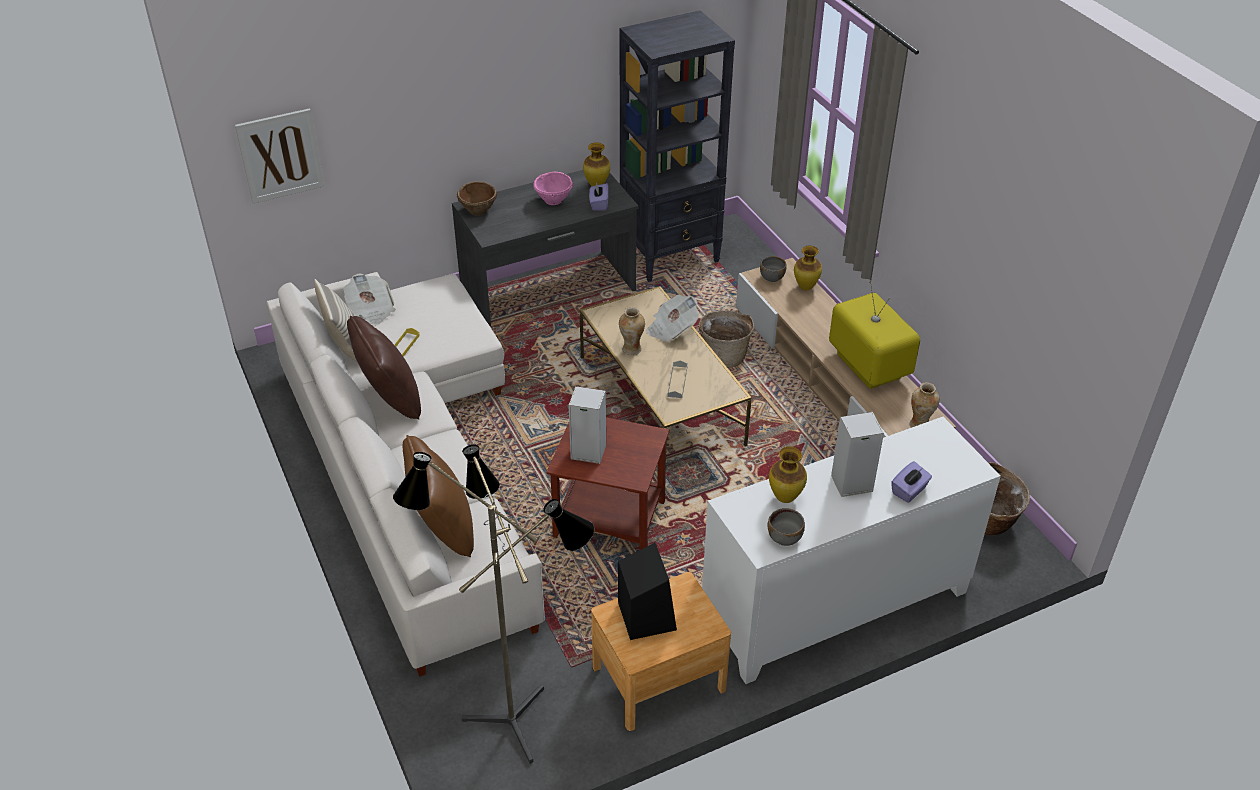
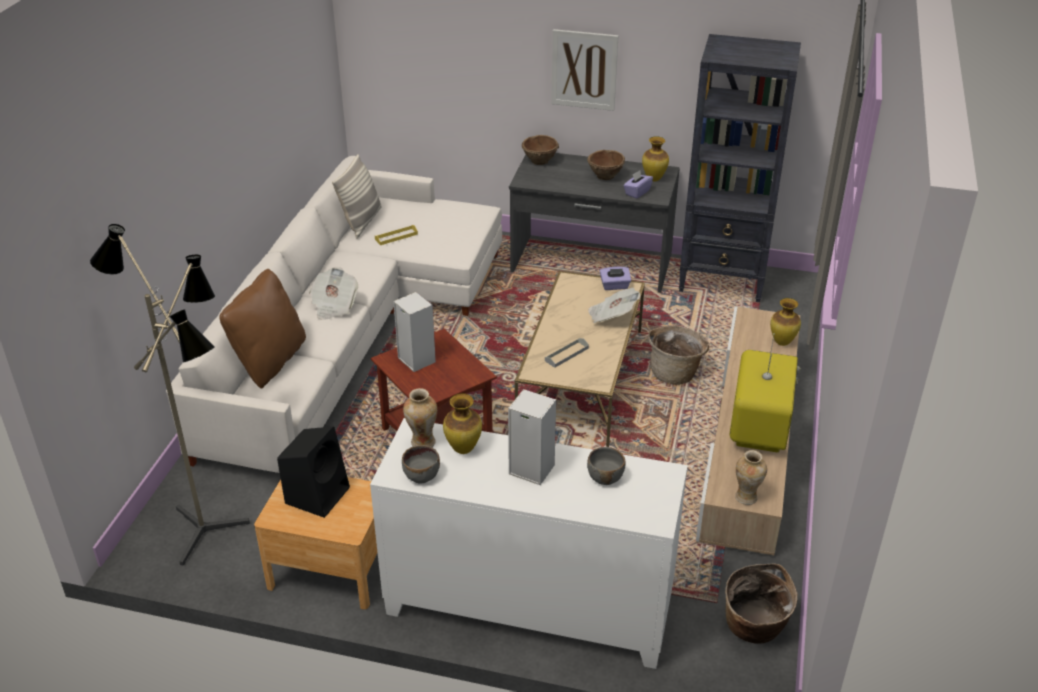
camera: 40 degrees right, 5 degrees down
picture [235,109,324,204] -> picture moved to [551,29,618,111]
newspaper [343,273,396,326] -> newspaper moved to [309,267,358,320]
brown pillow [347,316,421,419] -> none
pink bowl [533,172,573,205] -> brown bowl [587,150,625,180]
vase [619,307,645,355] -> vase moved to [403,388,437,447]
grey bowl [760,256,787,282] -> grey bowl moved to [587,447,626,485]
purple tissue box [891,461,932,503] -> purple tissue box moved to [600,267,631,290]

